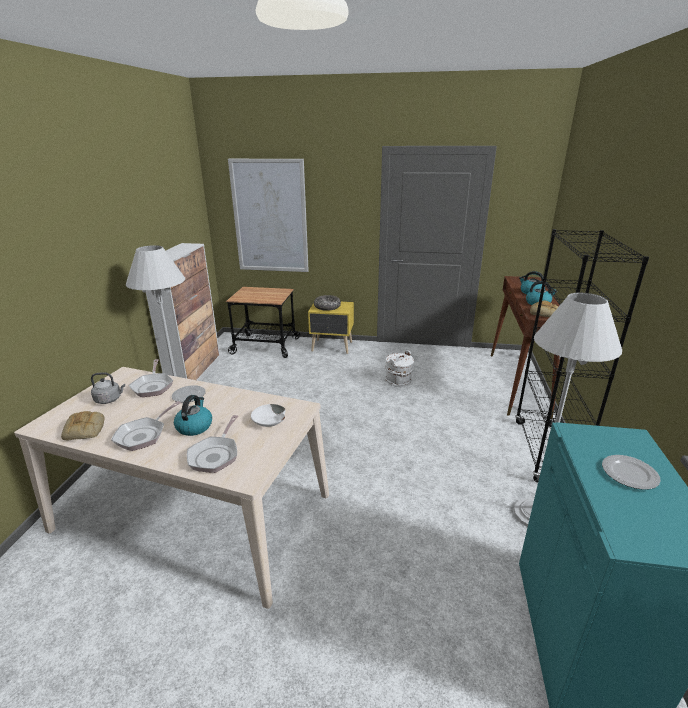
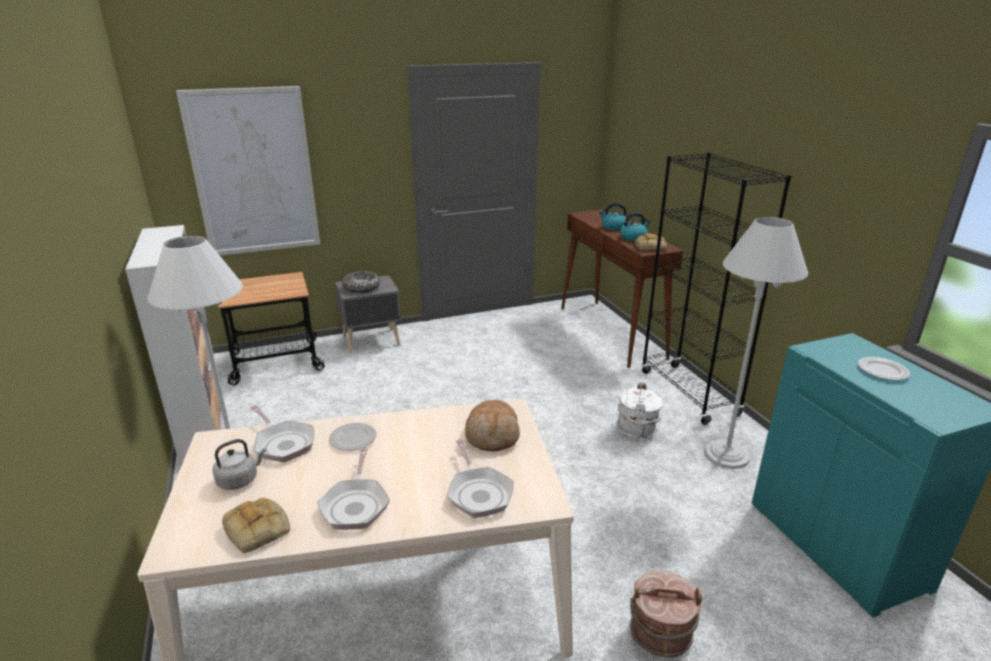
camera: 30 degrees left, 0 degrees up
kettle [174,395,212,436] -> none
white bowl [251,404,286,427] -> bread [465,400,520,451]
yellow nightstand [308,302,354,354] -> grey nightstand [335,275,401,353]
white bucket [385,350,414,387] -> white bucket moved to [616,382,662,441]
none -> brown bucket [630,570,703,658]

